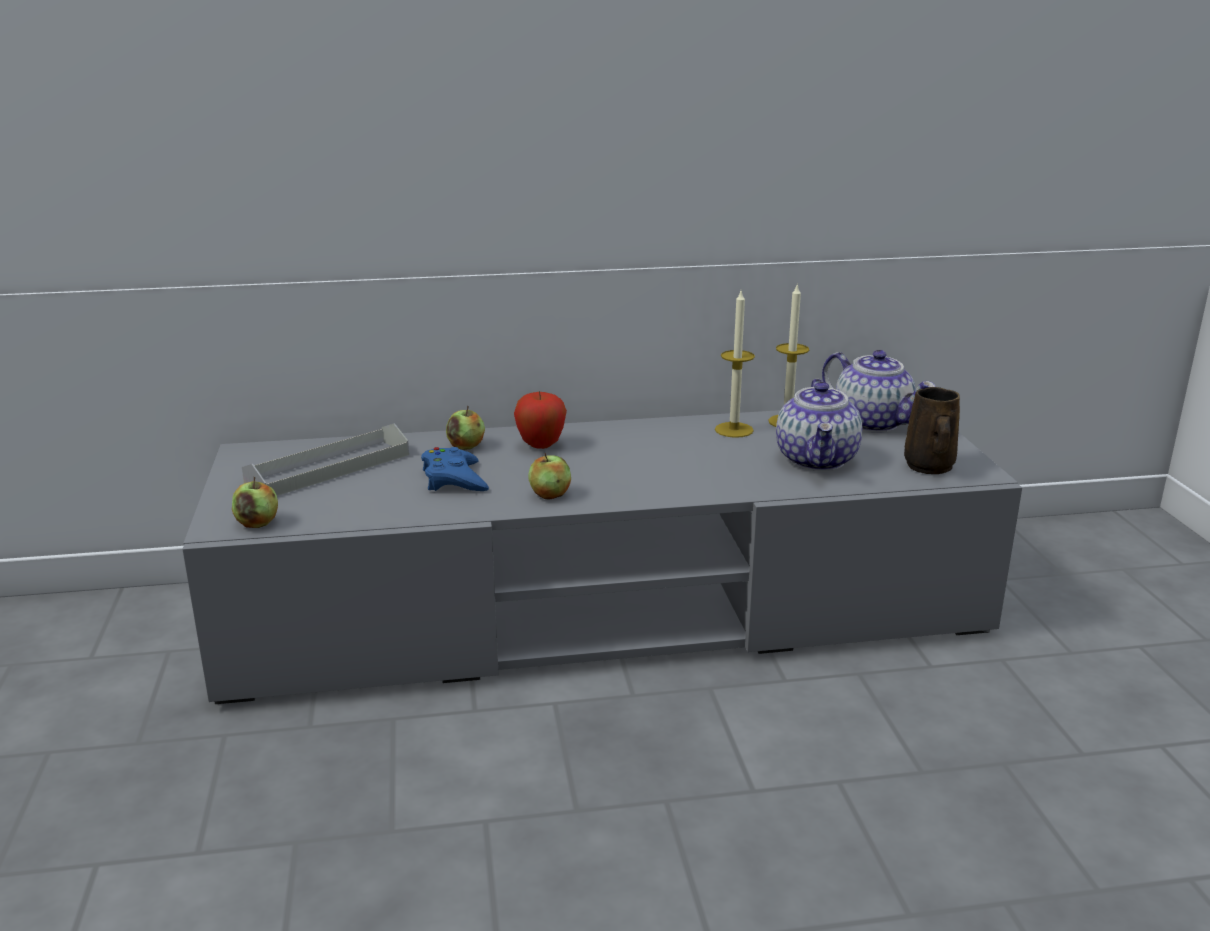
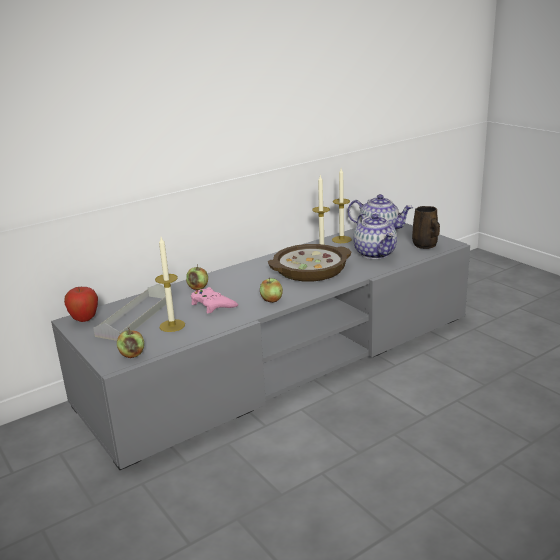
camera: 25 degrees left, 0 degrees up
blue game controller [421,447,489,491] -> pink game controller [191,287,238,313]
apple [514,391,567,449] -> apple moved to [64,287,98,322]
none -> candle [155,237,185,332]
none -> bowl [268,244,351,282]

